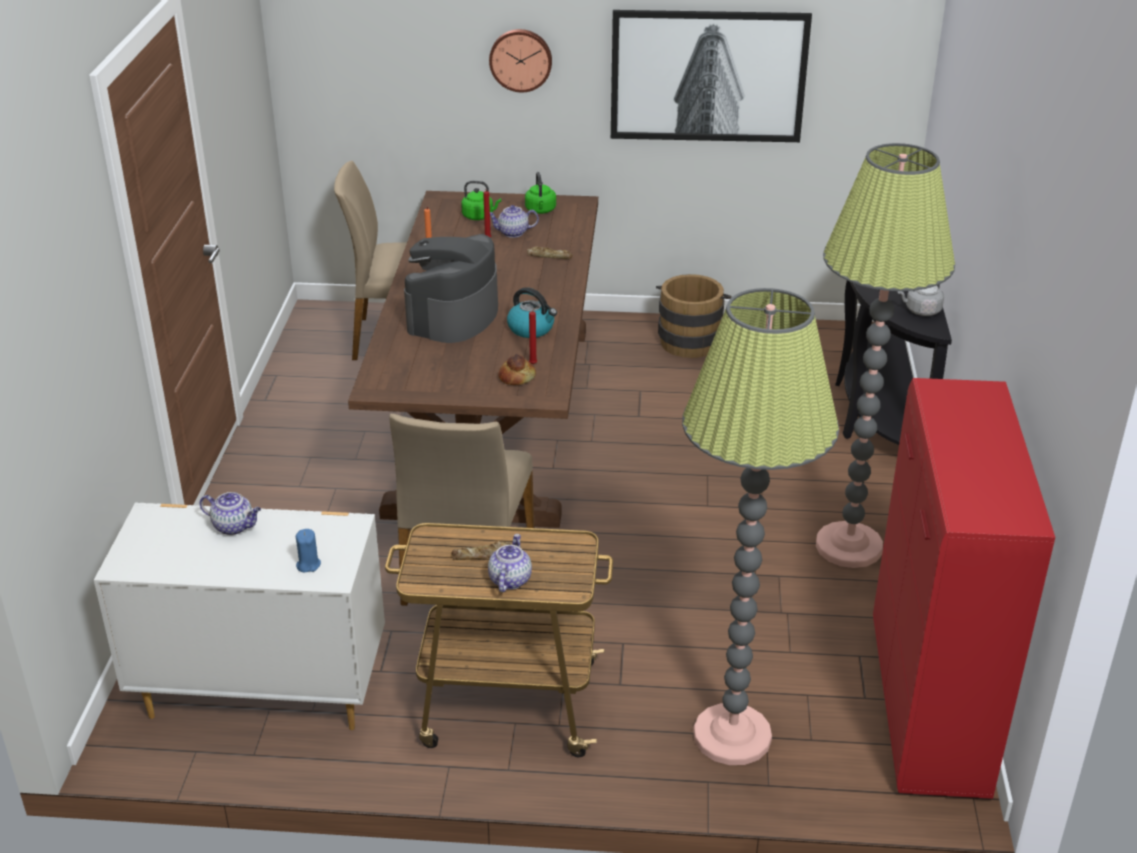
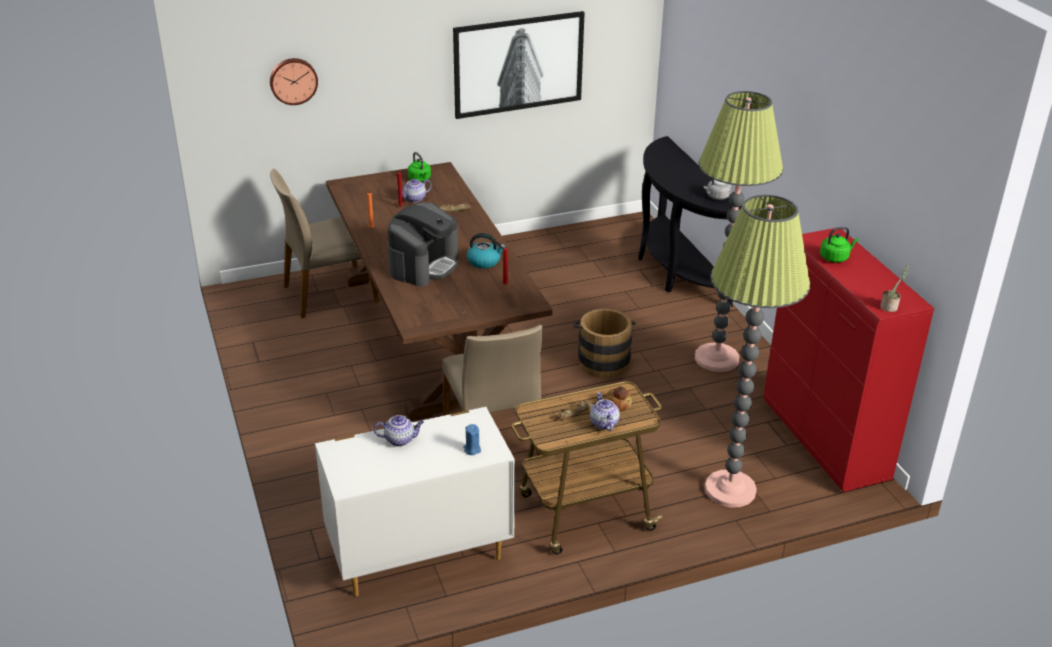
camera: 25 degrees left, 0 degrees up
coffee machine [404,234,498,343] -> coffee machine turned 150 degrees counterclockwise [388,202,458,287]
green kettle [461,181,501,220] -> green kettle moved to [820,227,859,263]
wall clock [489,29,552,92] -> wall clock moved to [270,58,318,105]
bread [498,354,536,385] -> bread moved to [604,387,632,411]
brown bucket [656,274,731,358] -> brown bucket moved to [573,309,636,378]
none -> potted plant [880,265,909,312]

